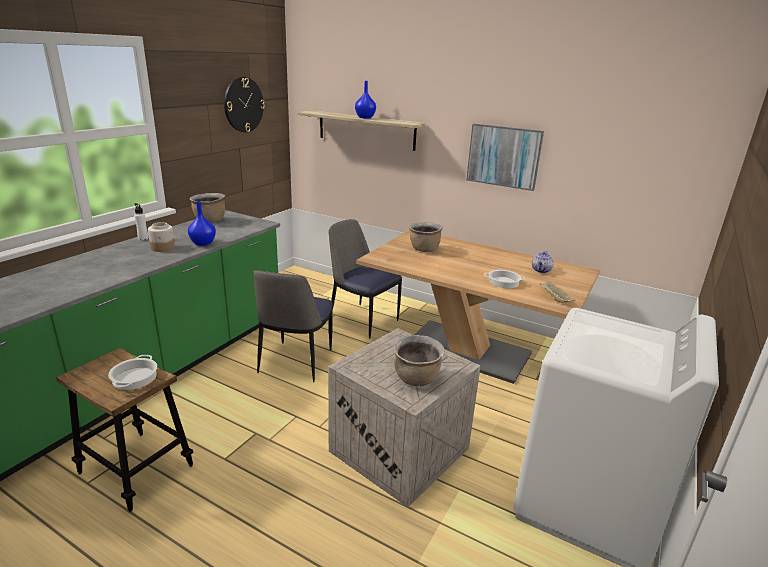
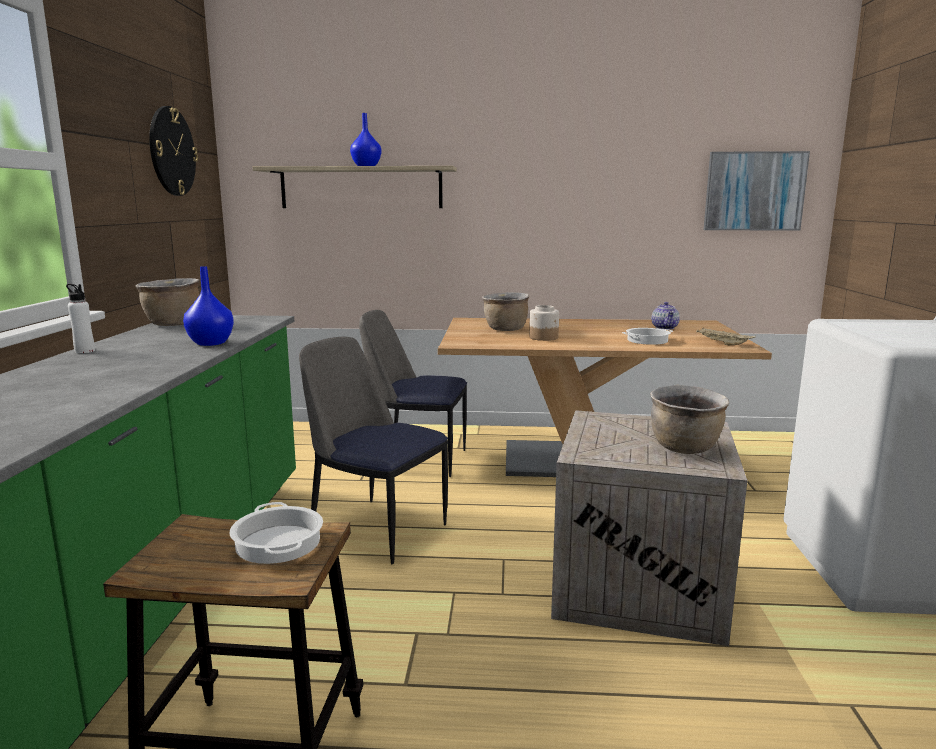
camera: 25 degrees left, 10 degrees down
jar [148,222,175,252] -> jar moved to [529,305,559,341]
chair [253,270,333,382] -> chair turned 135 degrees clockwise [299,336,448,564]
picture [466,124,544,191] -> picture moved to [704,151,810,231]

